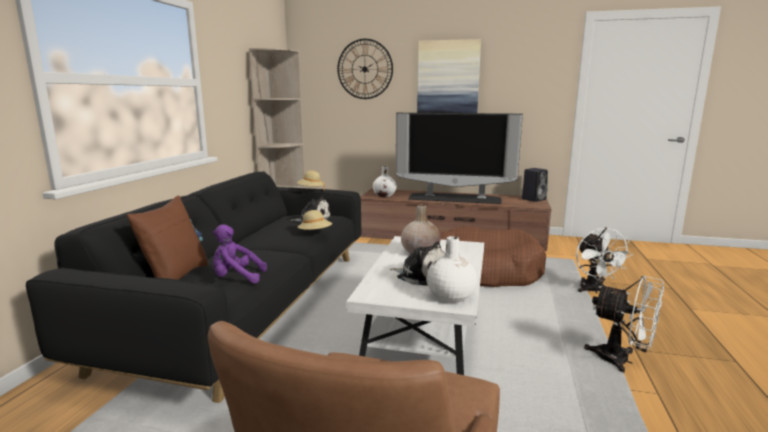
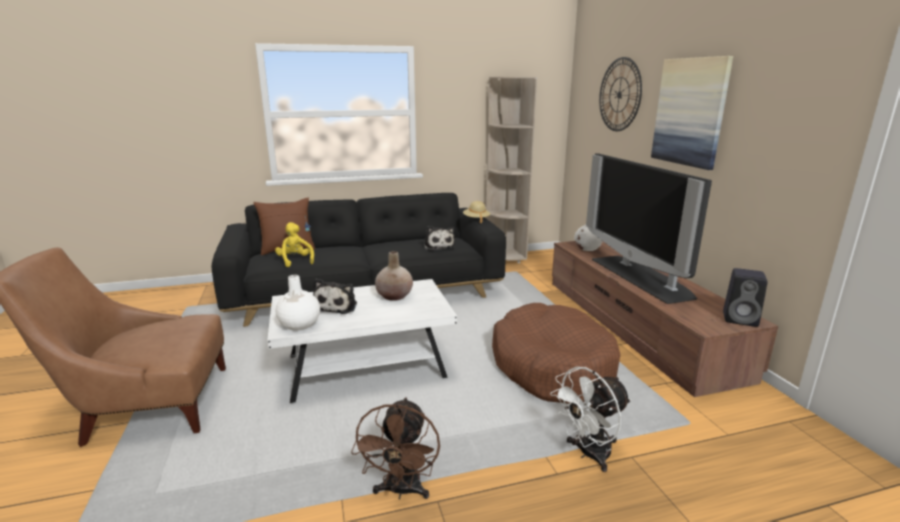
camera: 60 degrees right, 5 degrees up
purple plush toy [212,225,267,284] -> yellow plush toy [275,222,314,267]
beige hat [298,210,332,230] -> none
white fan [584,276,664,373] -> brown fan [351,397,440,500]

